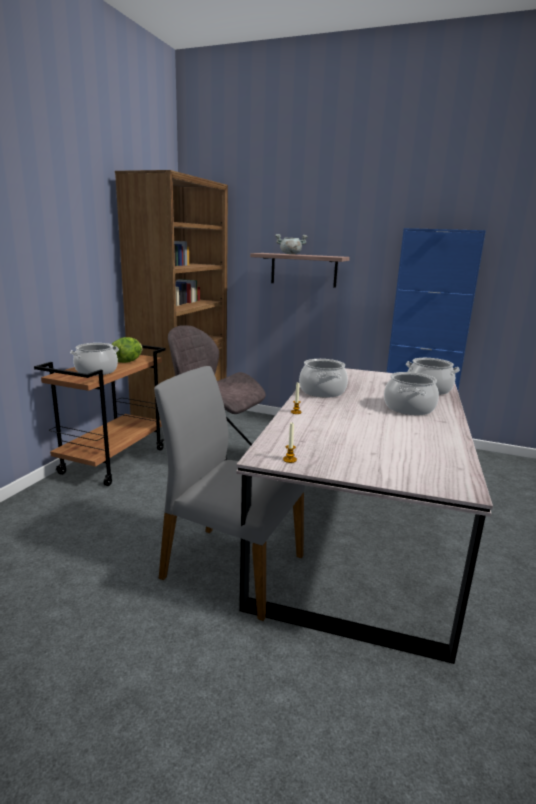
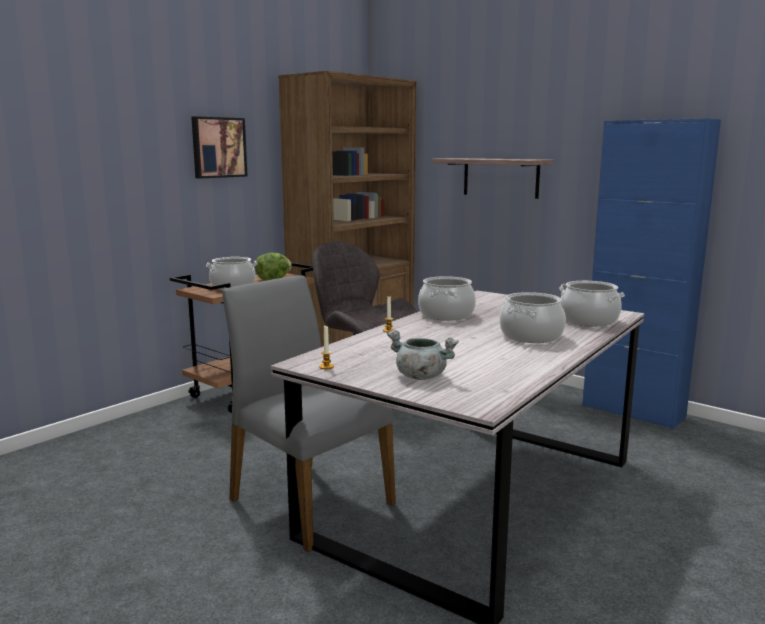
camera: 20 degrees right, 5 degrees down
grey cooking pot [275,234,308,254] -> grey cooking pot moved to [387,330,459,380]
none -> picture [191,116,248,179]

